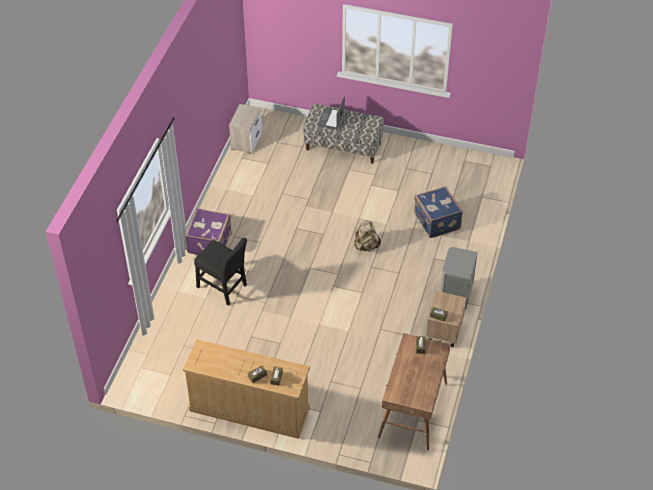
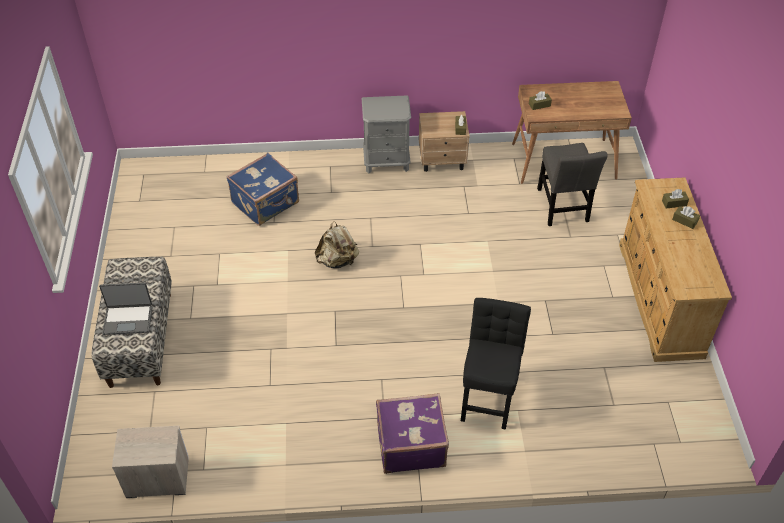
camera: 110 degrees left, 0 degrees up
none -> grey chair [537,143,608,226]

